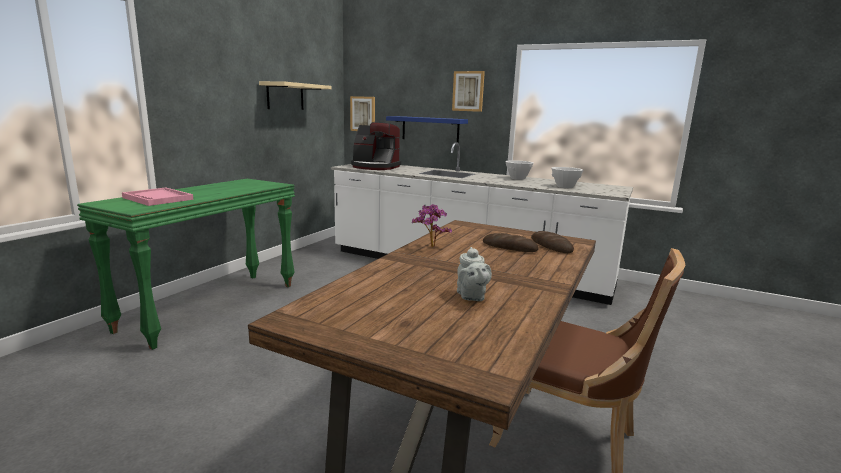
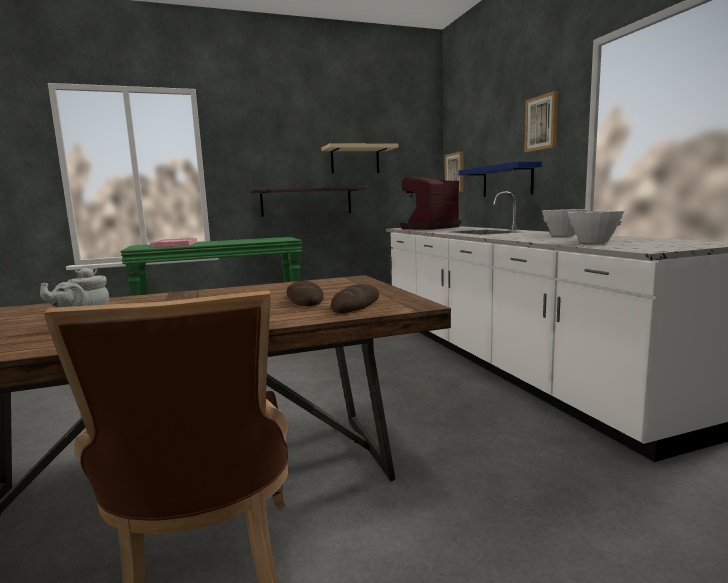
camera: 45 degrees right, 5 degrees down
coffee machine [351,122,401,170] -> coffee machine turned 75 degrees clockwise [400,177,461,230]
potted plant [412,204,452,248] -> none
none -> shelf [250,187,368,217]

